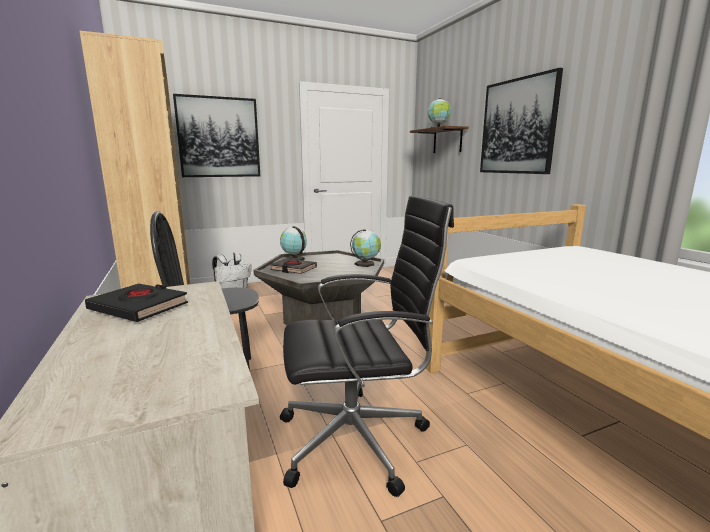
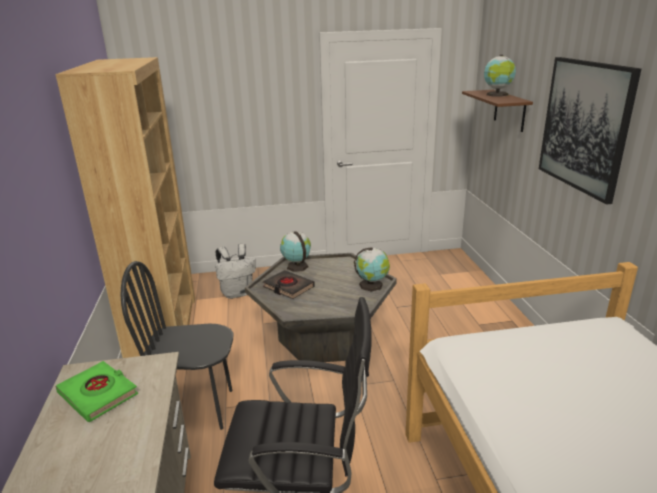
camera: 15 degrees right, 10 degrees up
black book [85,284,188,322] -> green book [56,361,138,422]
picture [173,94,260,177] -> none

